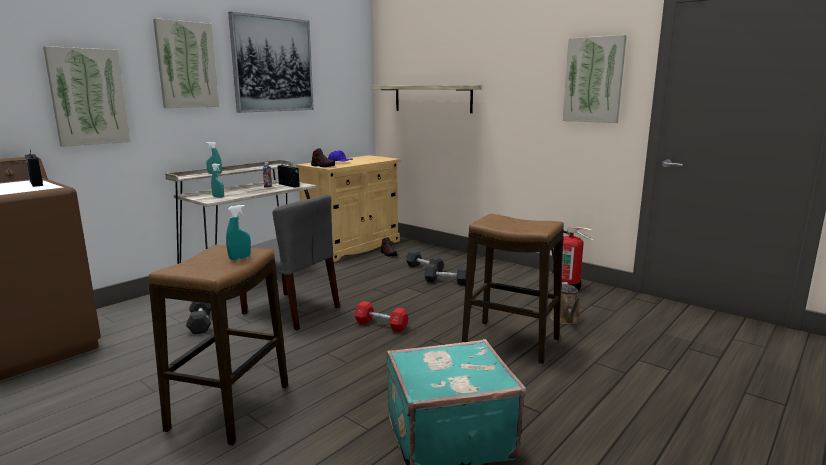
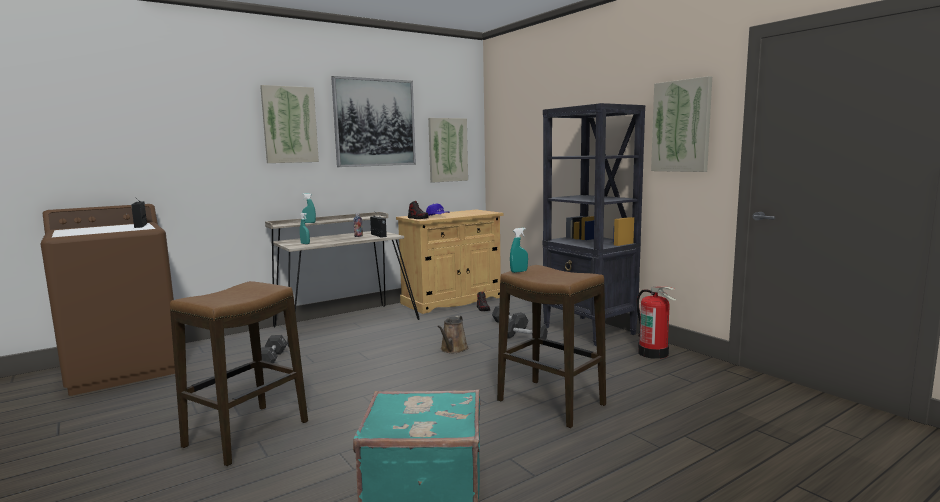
camera: 15 degrees right, 5 degrees down
picture [43,46,130,147] -> picture moved to [428,118,468,183]
turquoise spray bottle [226,205,251,260] -> turquoise spray bottle moved to [510,228,528,273]
grey chair [240,194,340,330] -> none
red dumbbell [355,301,408,332] -> none
shelf [370,85,482,113] -> none
brown watering can [550,282,582,325] -> brown watering can moved to [437,316,469,353]
none -> black bookcase [542,103,645,346]

